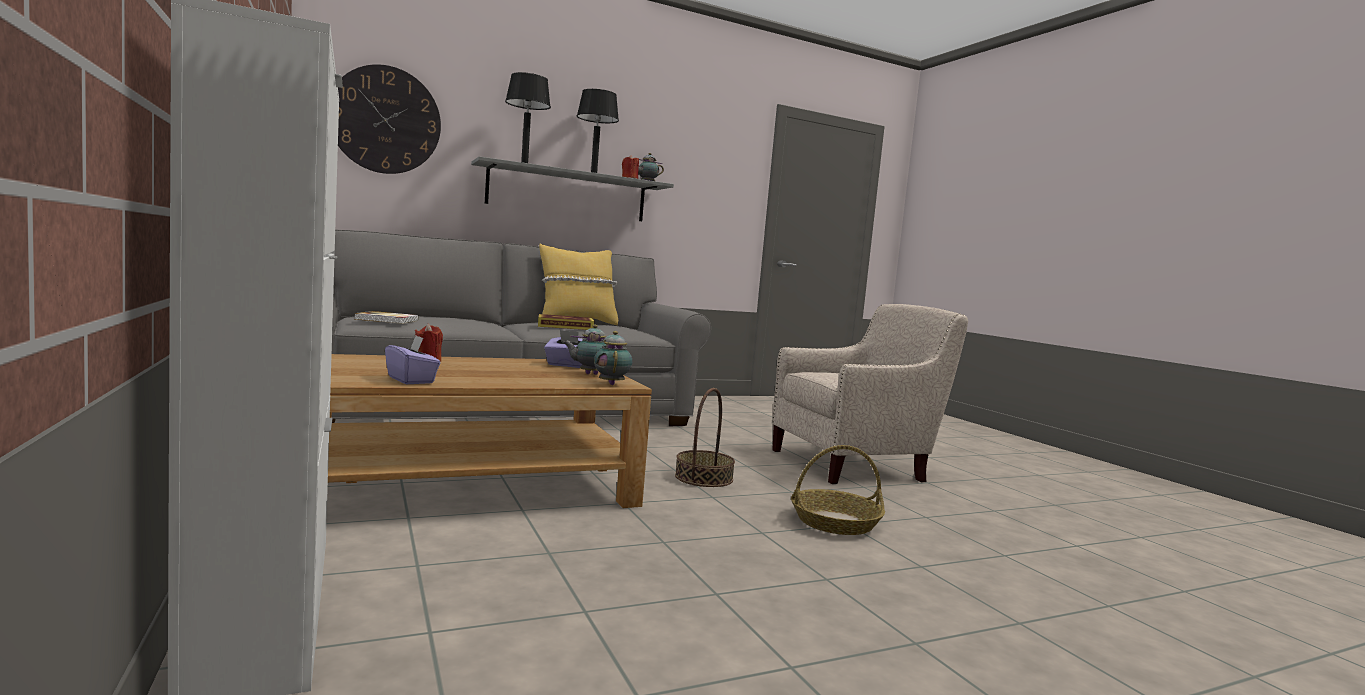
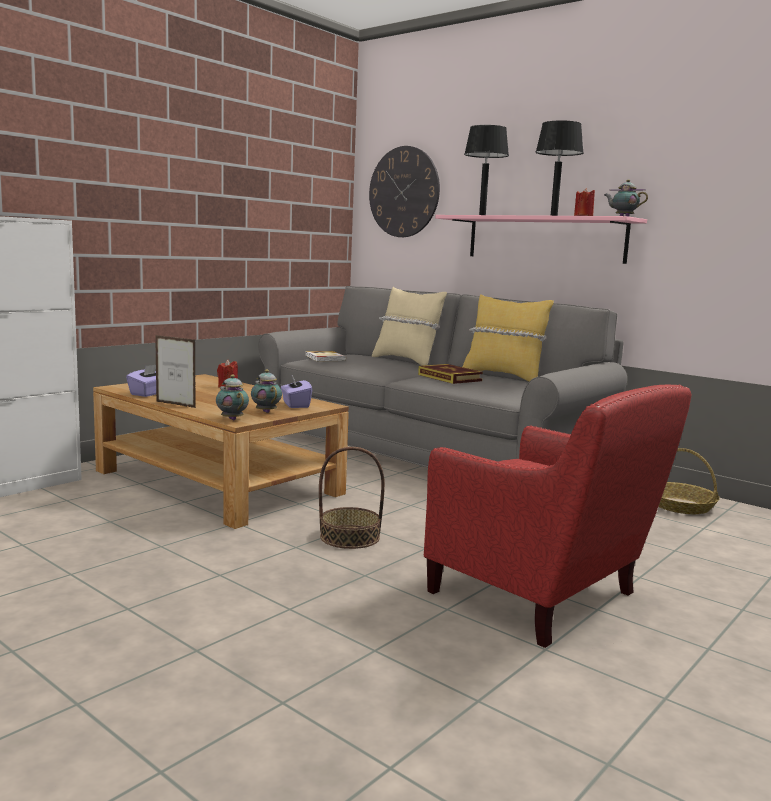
camera: 65 degrees right, 5 degrees up
grey shelf [471,156,674,221] -> pink shelf [435,215,647,264]
teapot [594,331,632,385] -> teapot turned 90 degrees counterclockwise [216,375,249,420]
beige armchair [772,304,968,484] -> red armchair [424,385,691,648]
basket [791,445,885,535] -> basket moved to [658,448,720,514]
none -> picture frame [155,335,196,408]
none -> beige pillow [372,287,447,366]

